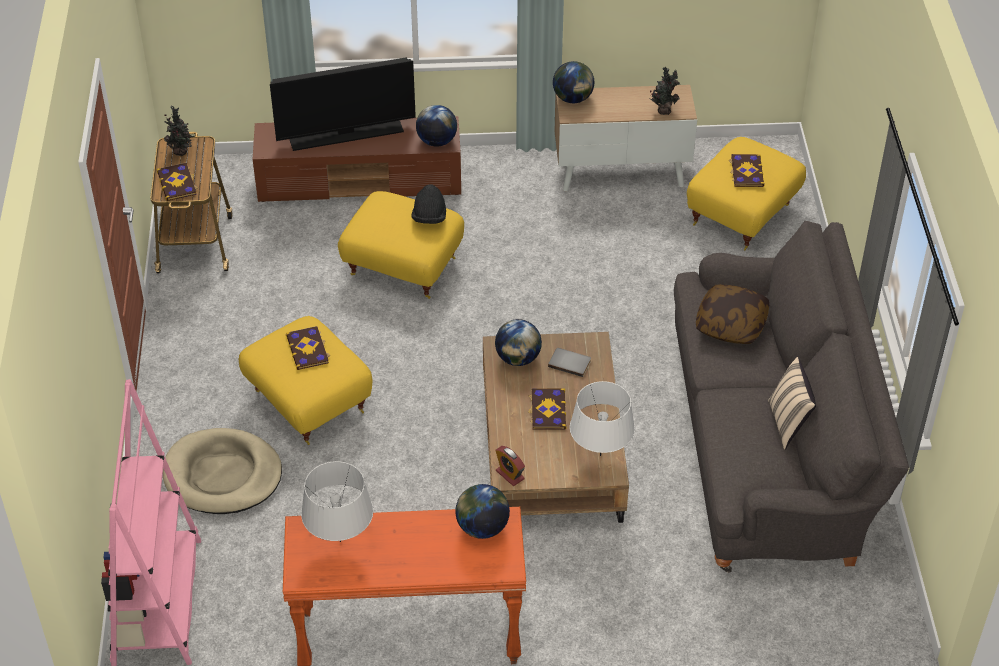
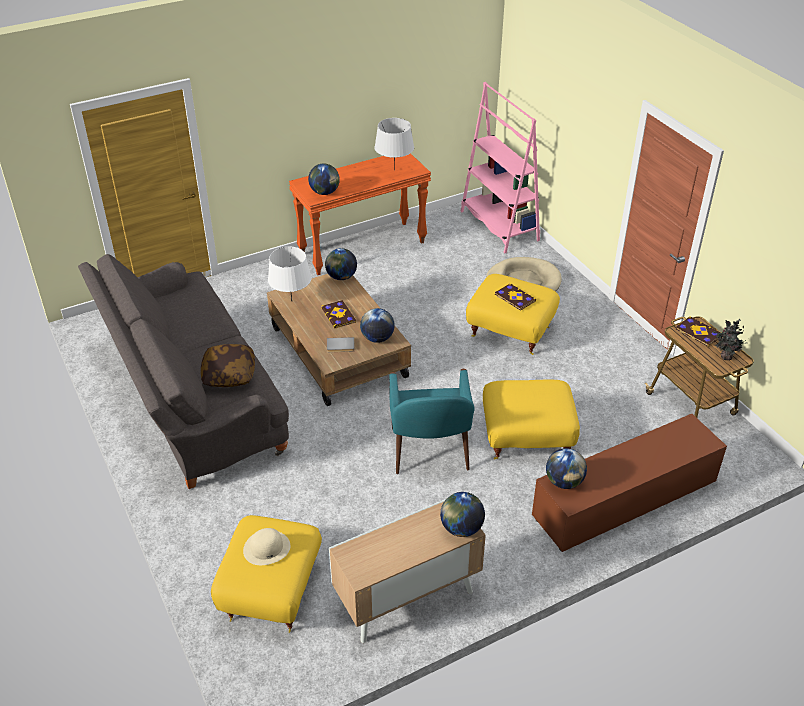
camera: 155 degrees right, 5 degrees down
television [270,57,416,151] -> none
black hat [412,184,446,224] -> none
alarm clock [495,446,525,486] -> globe [325,248,357,280]
potted plant [649,67,680,115] -> none
book [729,154,765,187] -> beige hat [243,528,290,565]
beige pillow [768,357,816,450] -> none
none -> turquoise armchair [389,369,475,474]

